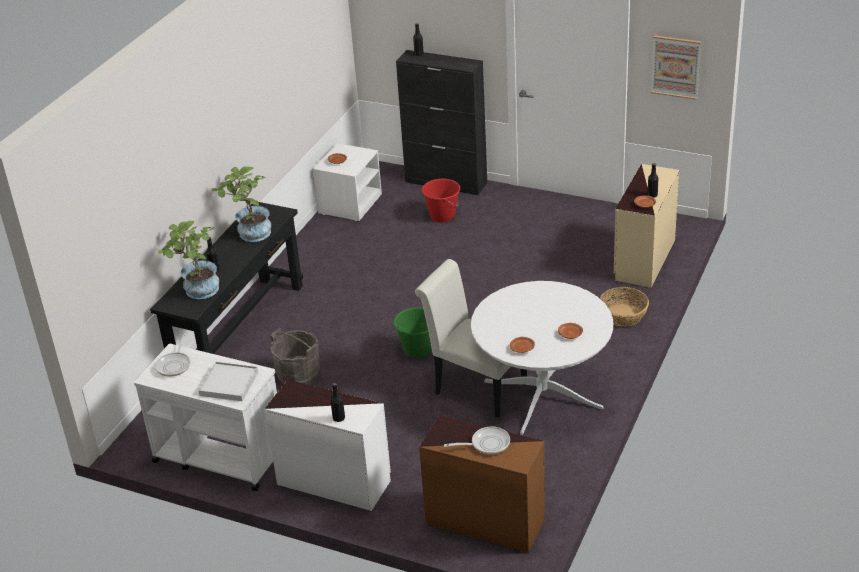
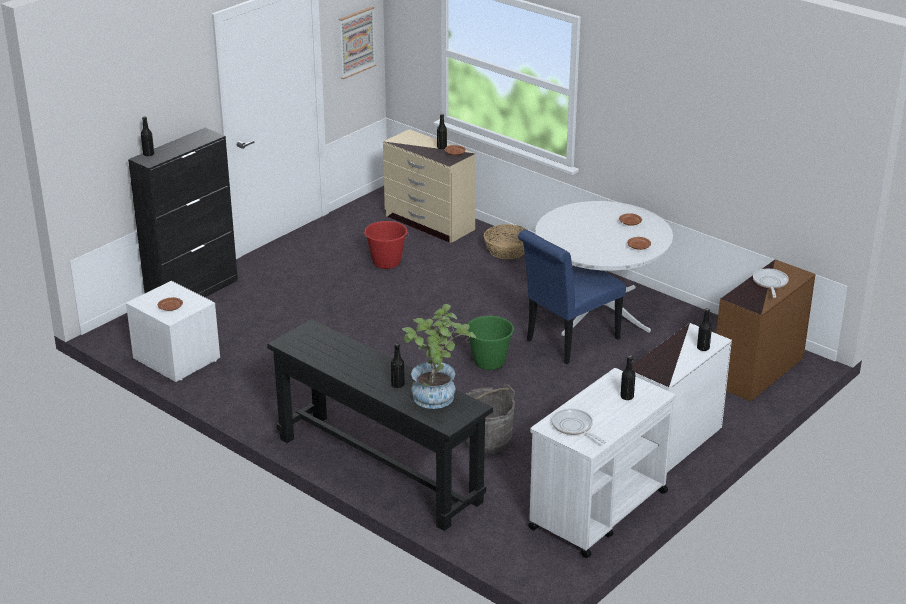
camera: 75 degrees left, 5 degrees down
frying pan [155,333,190,377] -> frying pan turned 150 degrees counterclockwise [552,408,606,444]
white tray [198,362,258,401] -> black bottle [620,355,635,400]
potted plant [211,166,271,242] -> none
white chair [415,259,527,418] -> blue chair [518,230,626,364]
red bucket [422,179,460,222] -> red bucket moved to [364,221,409,269]

